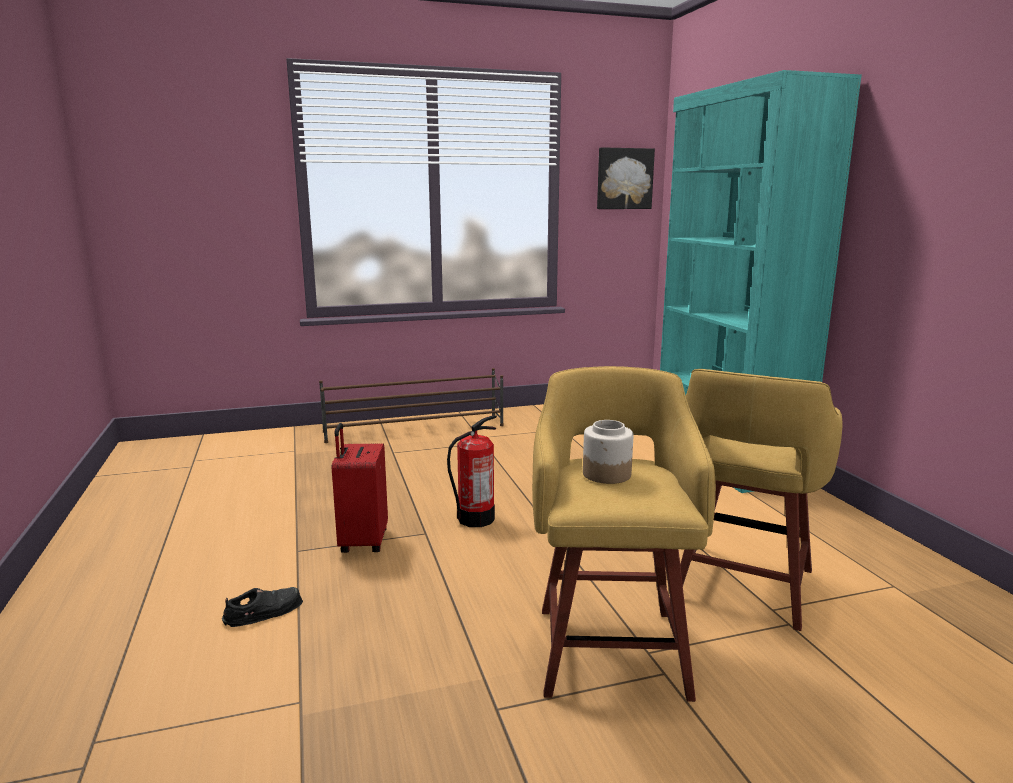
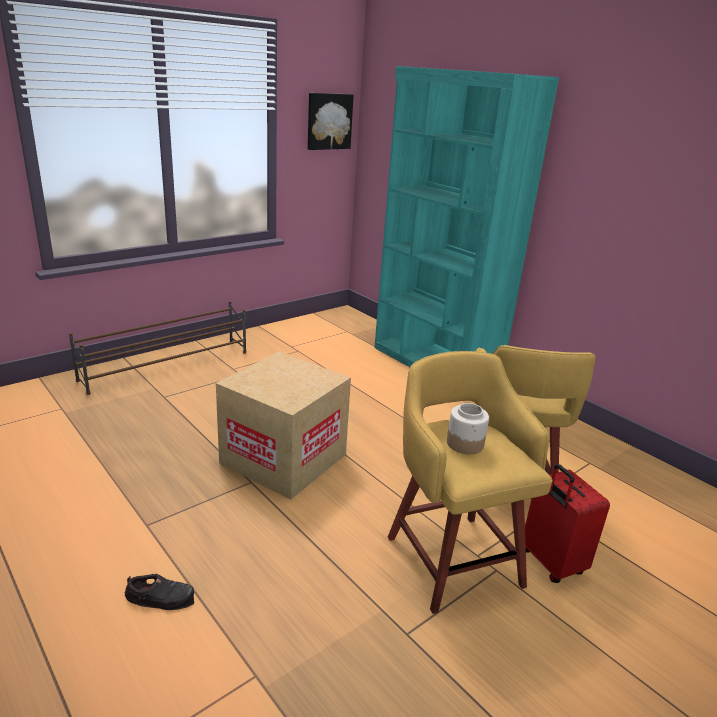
camera: 25 degrees left, 10 degrees up
black shoe [222,587,303,627] -> black shoe turned 60 degrees clockwise [125,574,194,610]
red suitcase [332,423,388,553] -> red suitcase moved to [525,464,610,583]
fire extinguisher [447,415,497,527] -> cardboard box [216,352,351,499]

